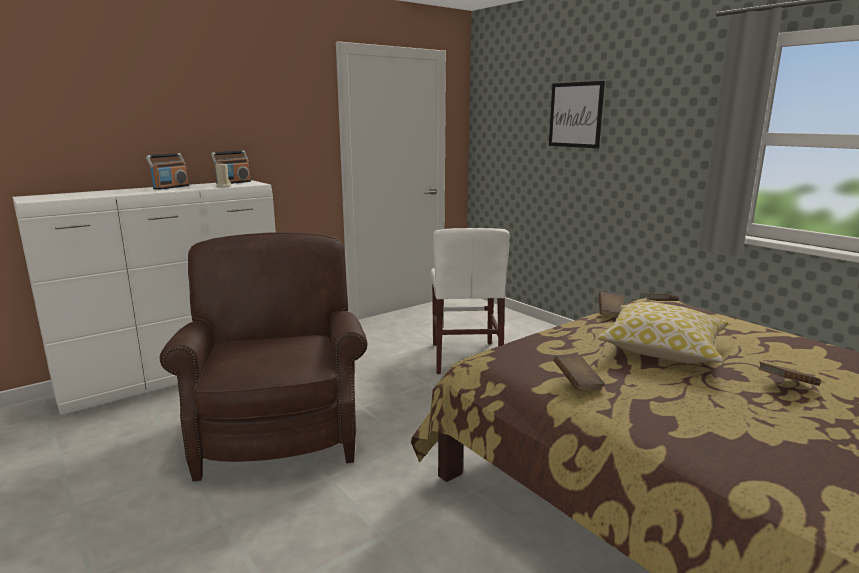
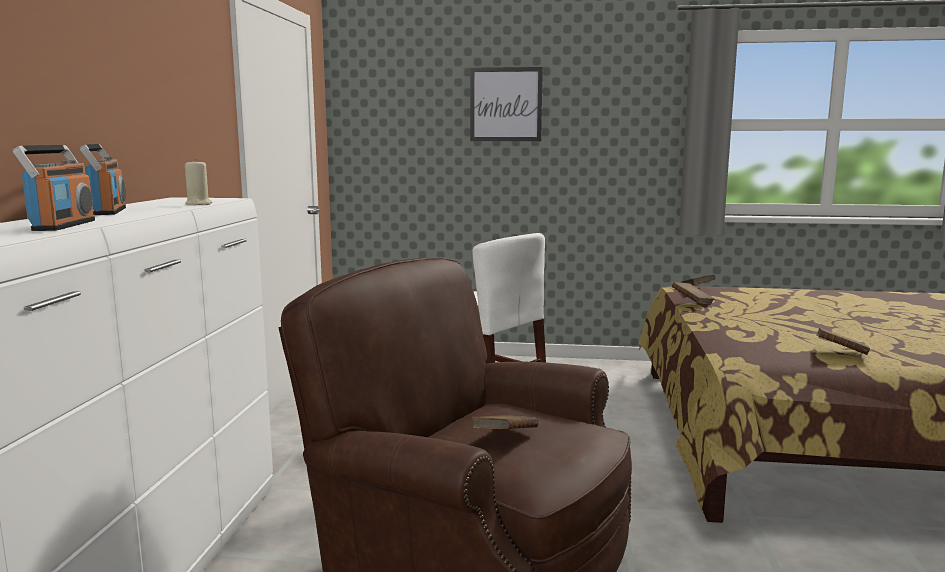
camera: 45 degrees left, 5 degrees down
radio [211,151,251,184] -> radio moved to [12,145,95,231]
pillow [598,302,728,363] -> none
brown book [758,362,821,386] -> brown book moved to [472,415,538,429]

